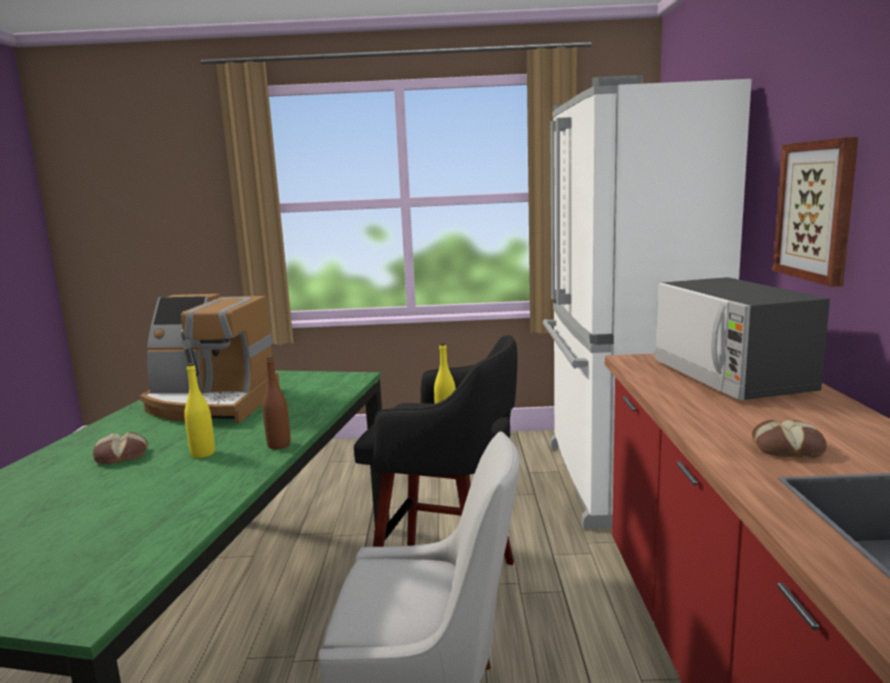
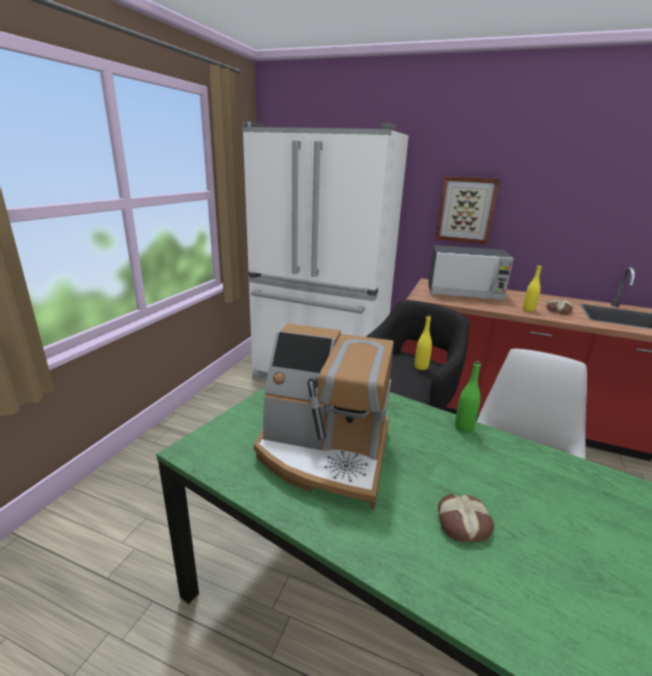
camera: 70 degrees left, 10 degrees up
coffee machine [140,294,280,424] -> coffee machine turned 75 degrees clockwise [254,324,394,509]
yellow bottle [184,363,215,458] -> yellow bottle moved to [523,264,542,312]
brown bottle [263,356,291,450] -> green bottle [455,361,481,433]

